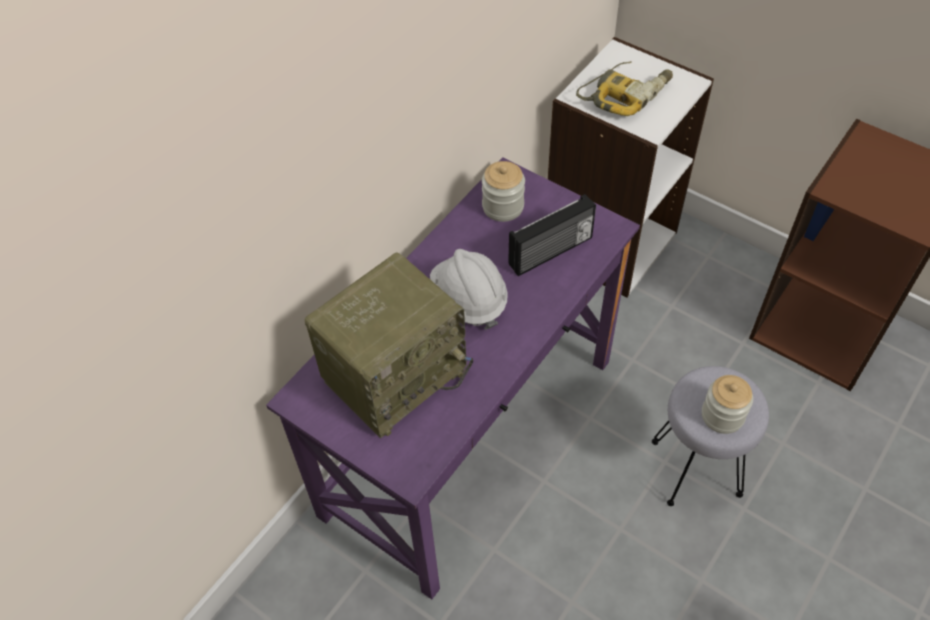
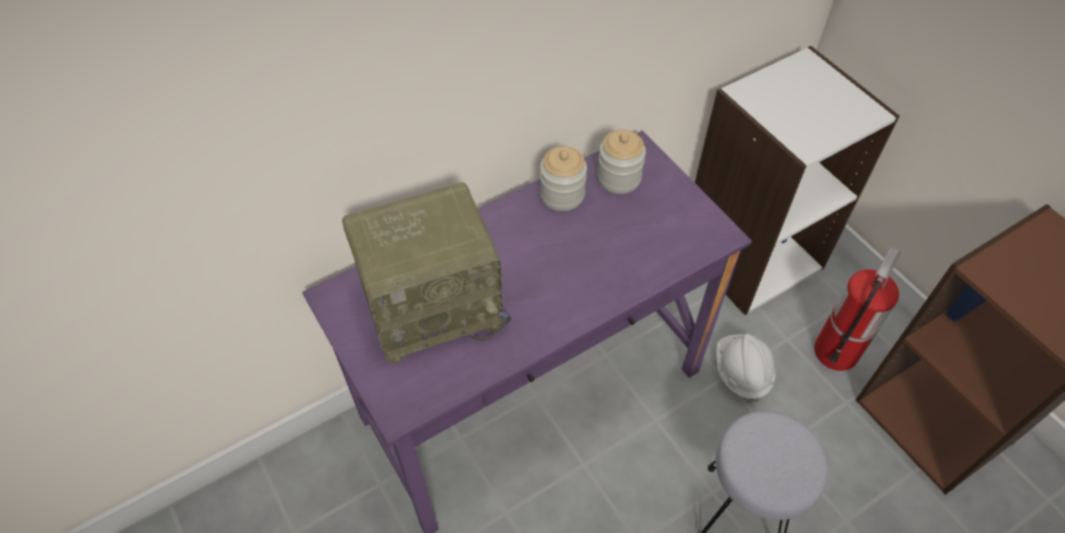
camera: 20 degrees right, 0 degrees up
white hard hat [430,249,508,330] -> white hard hat moved to [716,334,776,403]
radio [508,194,596,276] -> none
power drill [576,61,673,116] -> none
jar [702,375,753,434] -> jar moved to [540,146,587,211]
none -> fire extinguisher [814,247,901,371]

